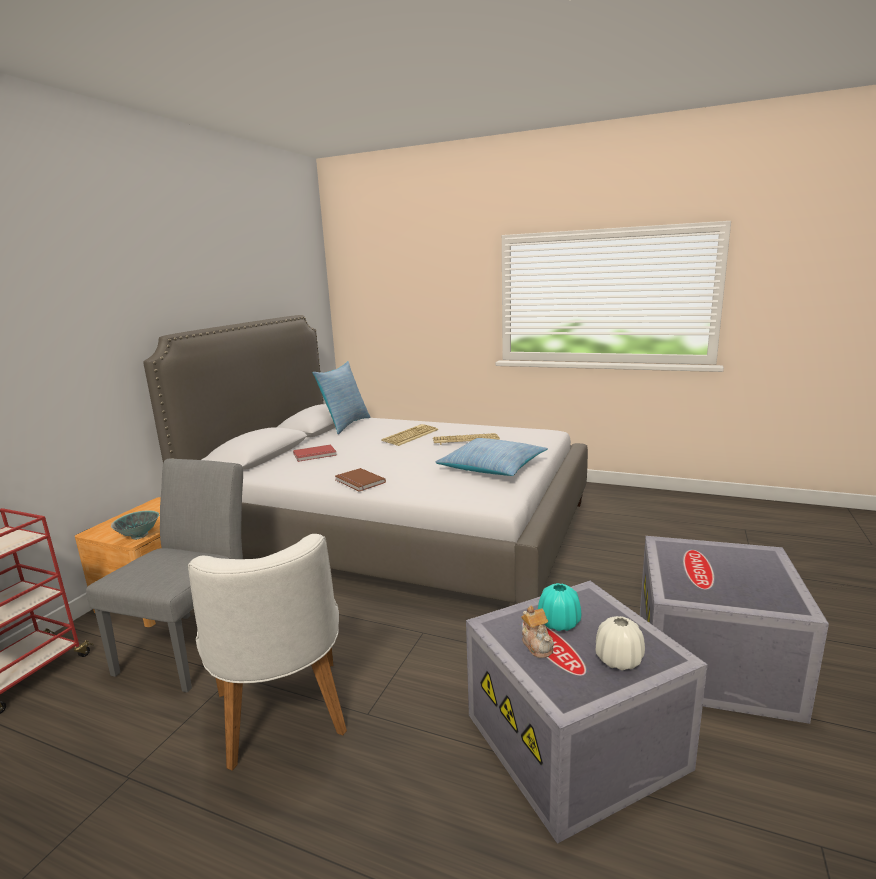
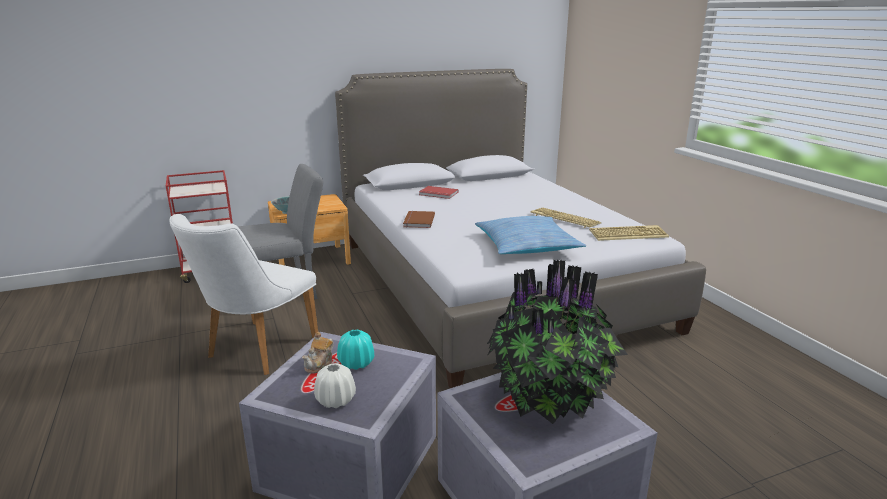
camera: 45 degrees right, 5 degrees up
pillow [313,361,370,434] -> none
keyboard [381,424,438,446] -> keyboard moved to [589,225,669,241]
none -> potted plant [487,259,628,424]

